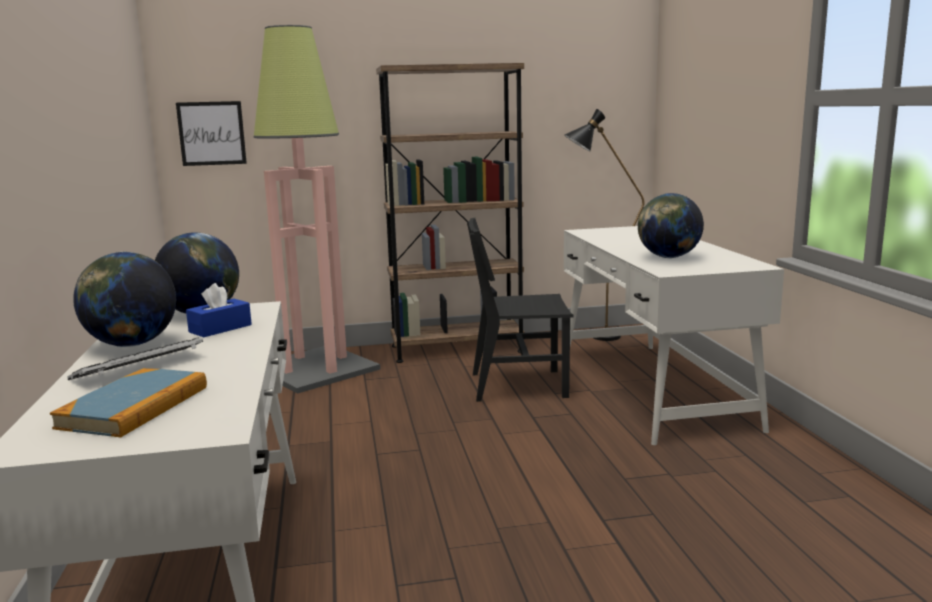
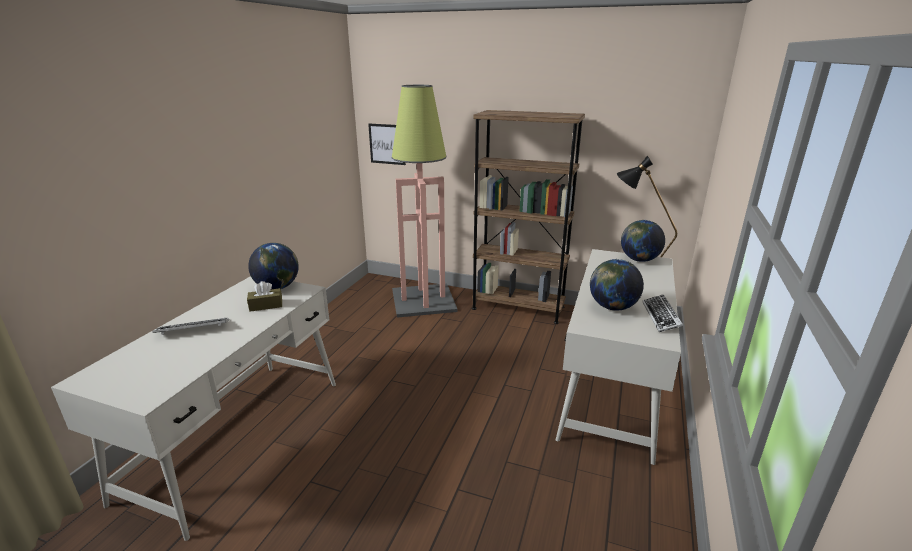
camera: 30 degrees right, 10 degrees up
book [50,368,207,437] -> none
globe [73,252,176,347] -> globe moved to [621,220,665,262]
blue tissue box [186,283,252,337] -> brown tissue box [247,281,282,312]
black chair [467,218,574,402] -> none
none -> keyboard [642,295,683,332]

